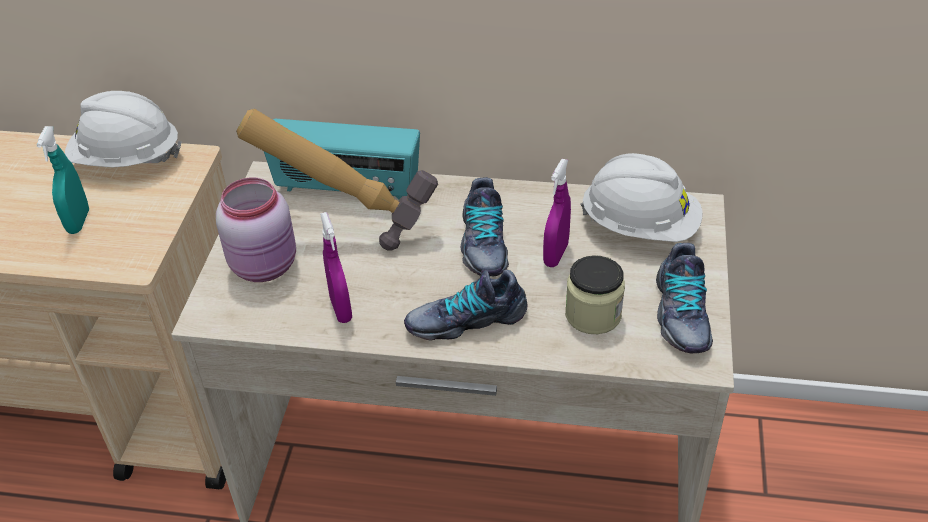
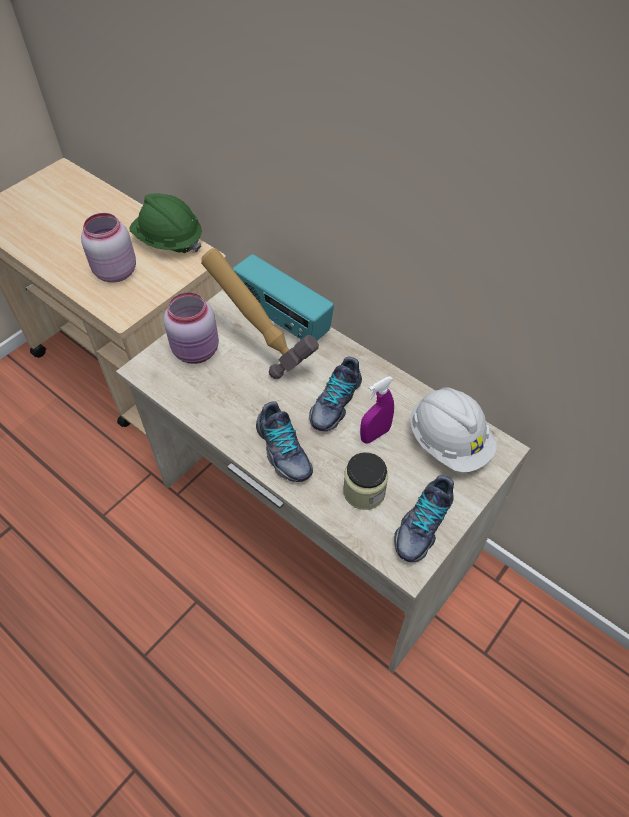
camera: 30 degrees right, 10 degrees up
turquoise spray bottle [37,126,89,234] -> pink jar [81,213,136,283]
white hard hat [65,91,182,168] -> green hard hat [129,193,202,253]
purple spray bottle [320,212,352,323] -> none
shoe [404,270,528,341] -> shoe turned 135 degrees counterclockwise [256,401,313,482]

